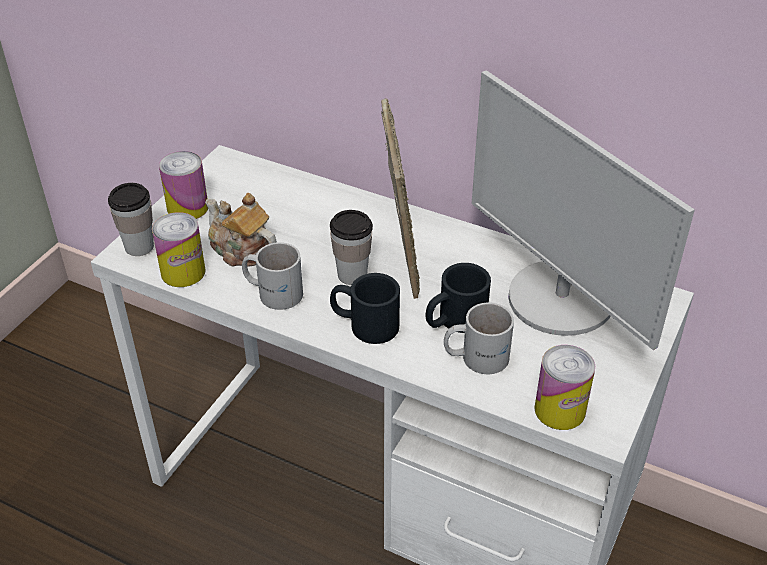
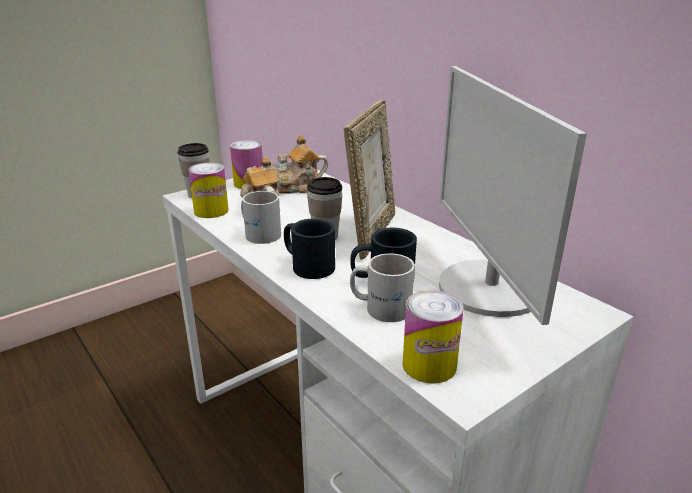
camera: 25 degrees right, 15 degrees down
none -> teapot [271,135,328,194]

